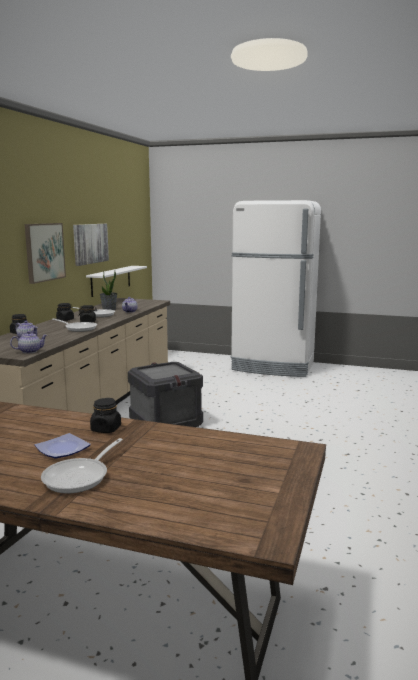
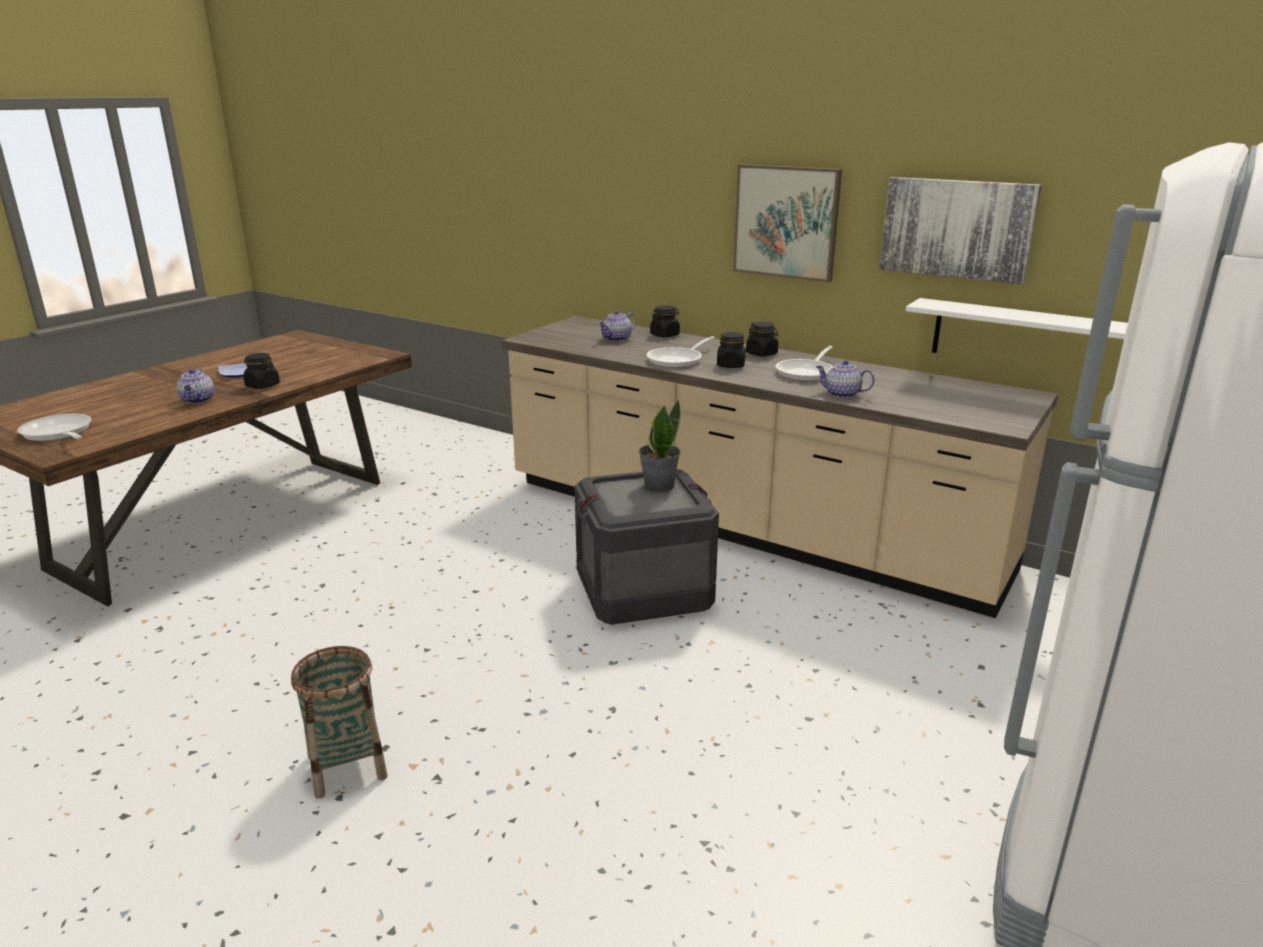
camera: 105 degrees right, 10 degrees up
teapot [10,331,47,354] -> teapot moved to [177,368,214,404]
frying pan [41,438,123,493] -> frying pan moved to [18,414,92,441]
potted plant [99,271,117,310] -> potted plant moved to [639,400,681,492]
none -> basket [291,646,388,799]

